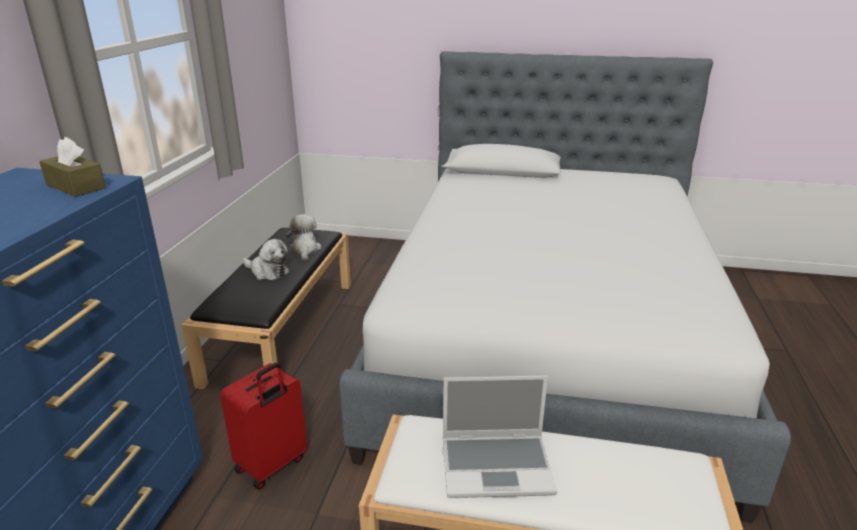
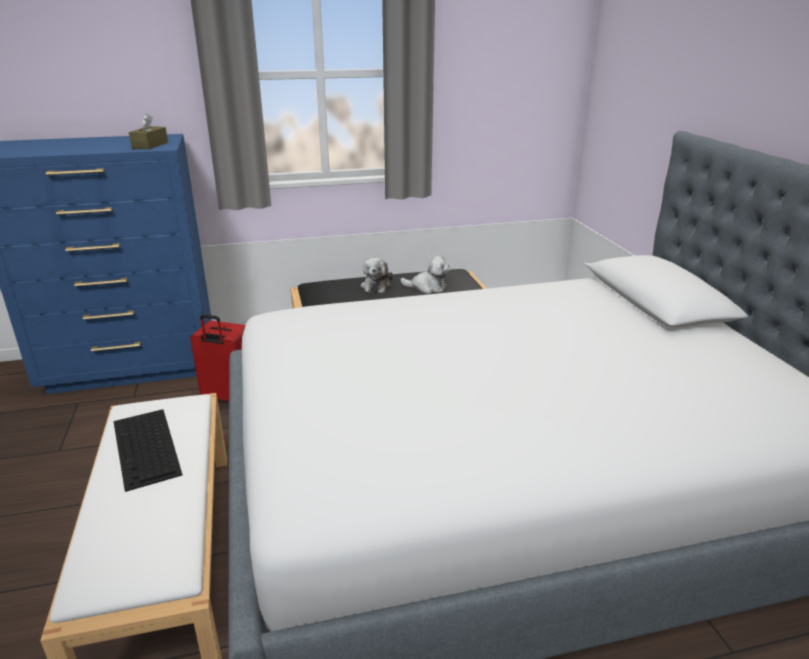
camera: 65 degrees right, 0 degrees up
plush toy [286,214,321,261] -> plush toy turned 45 degrees clockwise [400,256,450,294]
laptop [443,376,557,498] -> keyboard [113,409,182,492]

